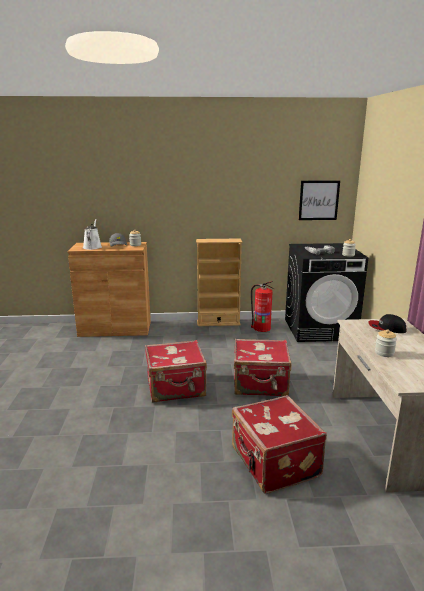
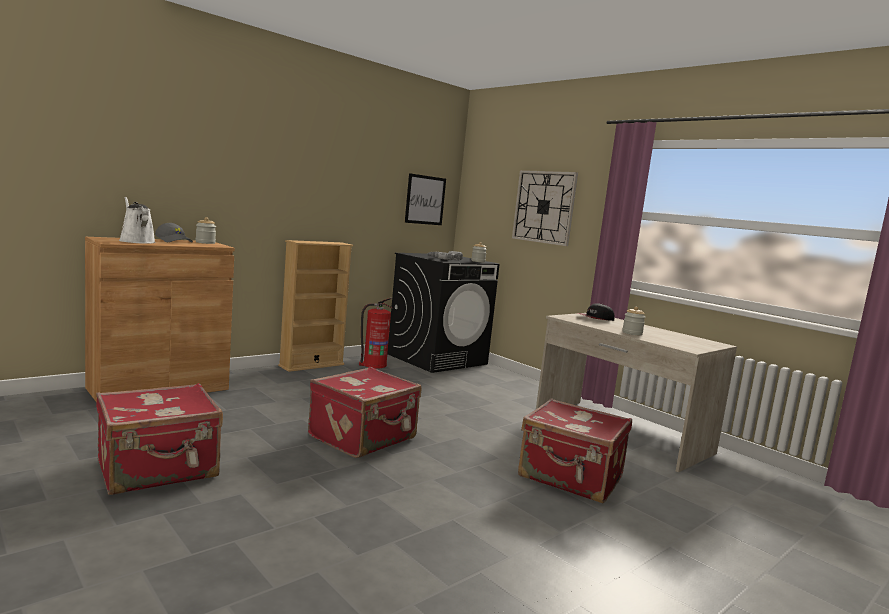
camera: 40 degrees left, 10 degrees down
red suitcase [234,339,292,396] -> red suitcase moved to [96,383,223,495]
none -> wall clock [512,170,578,246]

